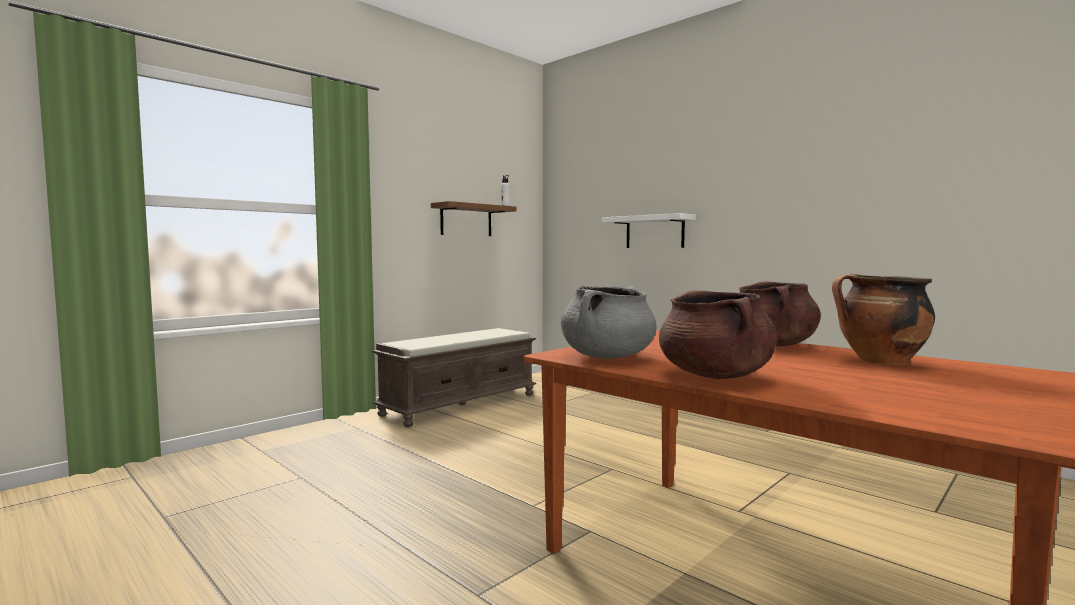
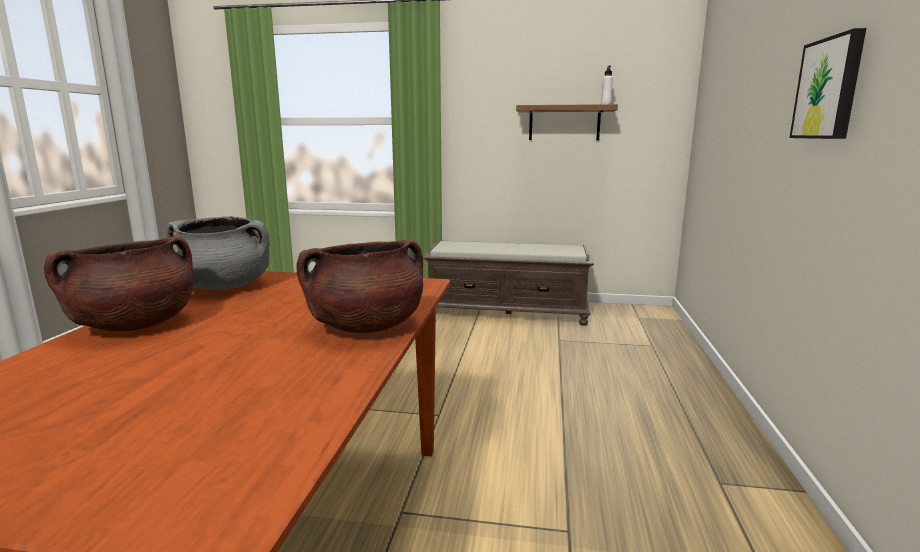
camera: 55 degrees right, 10 degrees up
white shelf [602,213,696,248] -> none
cooking pot [832,273,935,365] -> none
none -> picture [789,28,866,139]

